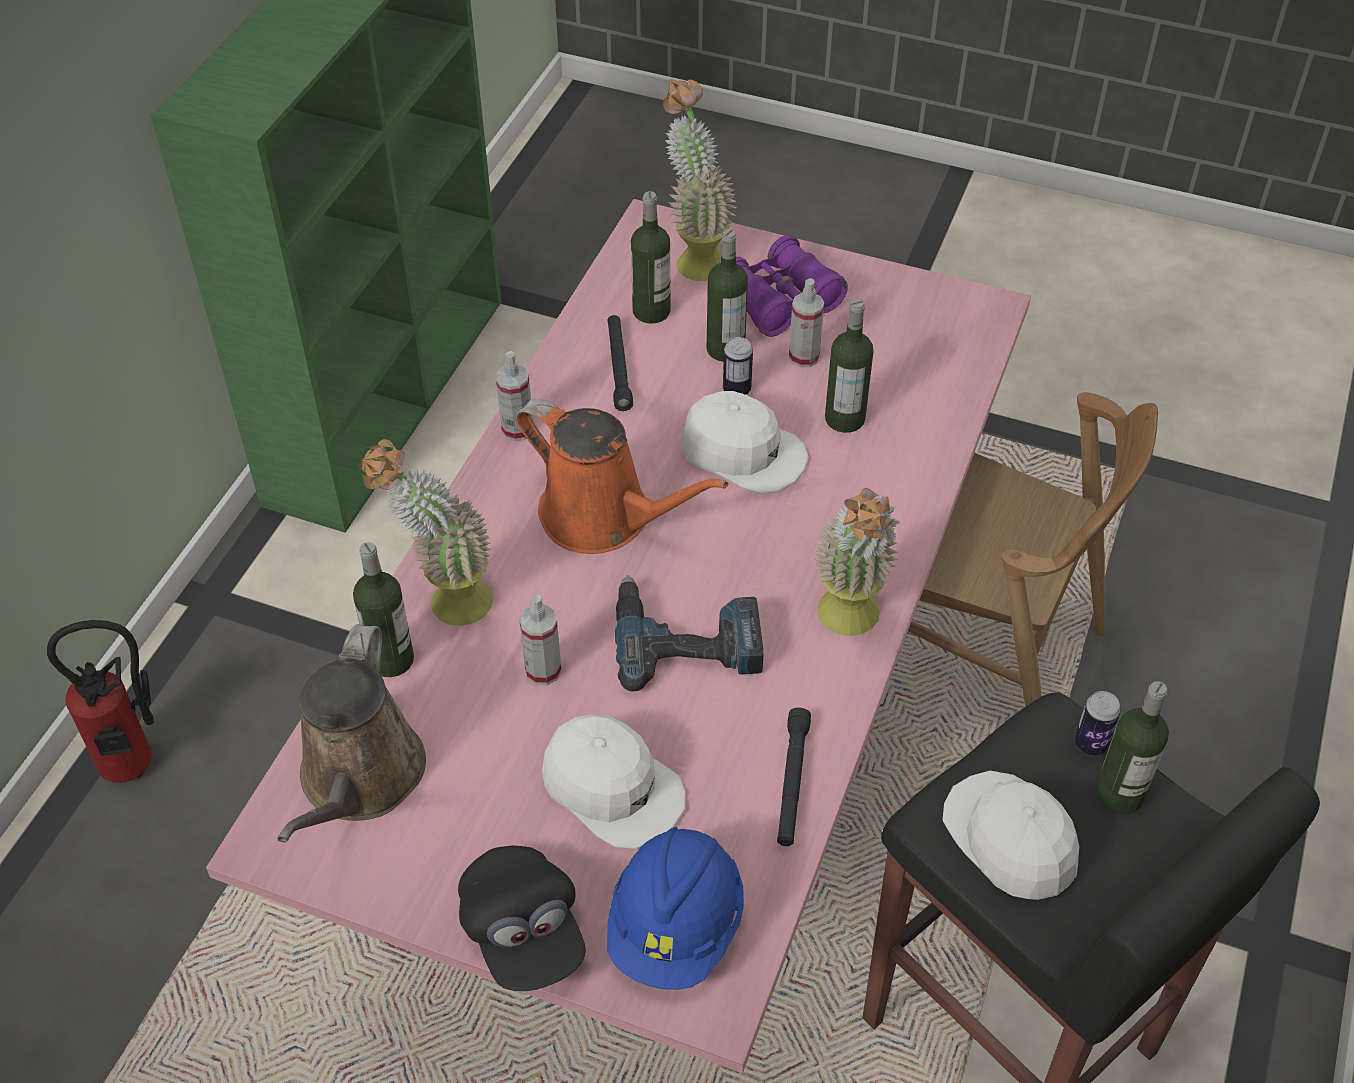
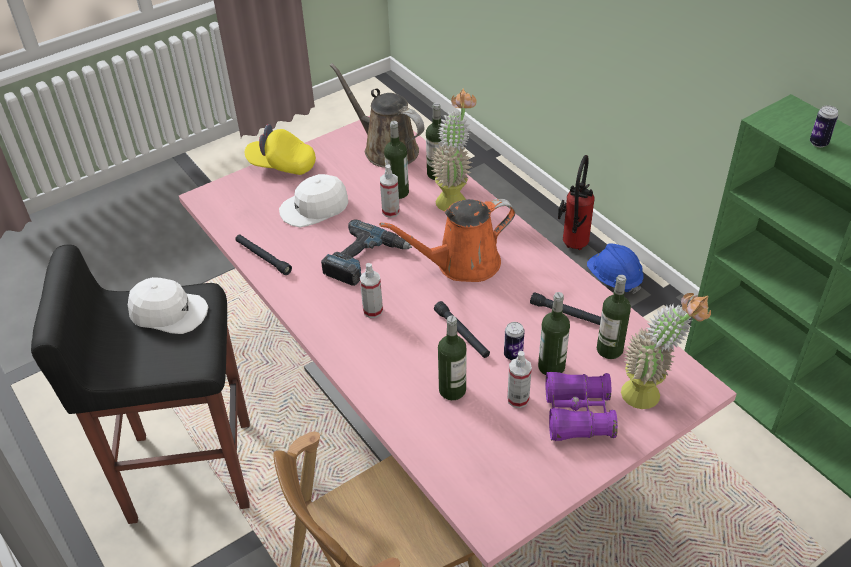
camera: 125 degrees right, 5 degrees down
black cap [458,846,586,991] -> yellow cap [245,124,316,175]
spray bottle [496,351,533,441] -> spray bottle moved to [360,263,383,318]
blue hard hat [607,827,744,990] -> blue hard hat moved to [587,243,644,294]
white cap [682,391,809,494] -> black flashlight [434,301,490,358]
potted plant [813,488,900,636] -> none
can [1075,691,1121,756] -> can moved to [810,105,838,147]
bottle [1095,681,1169,814] -> bottle moved to [384,121,409,199]

